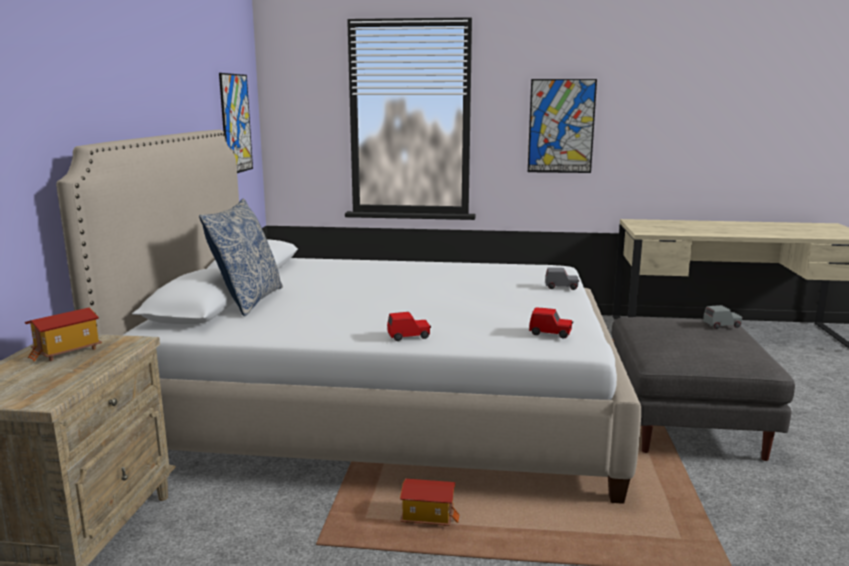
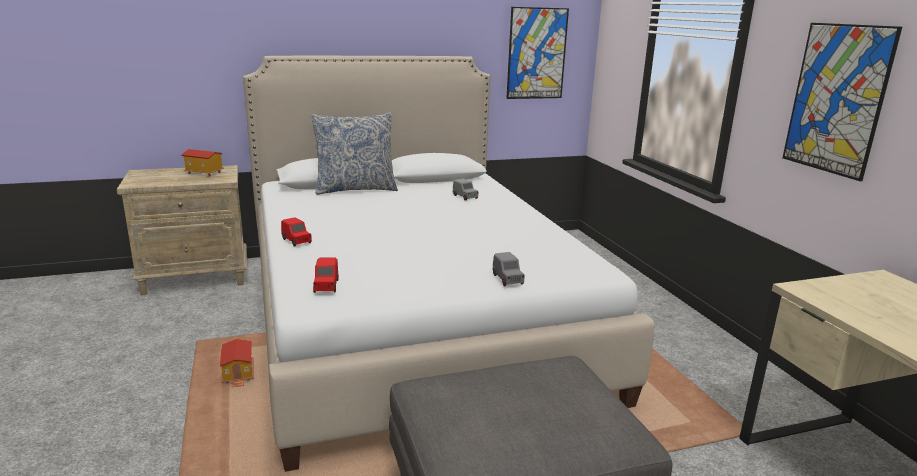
camera: 65 degrees right, 5 degrees up
grey toy car [703,305,743,329] -> grey toy car moved to [453,179,479,201]

